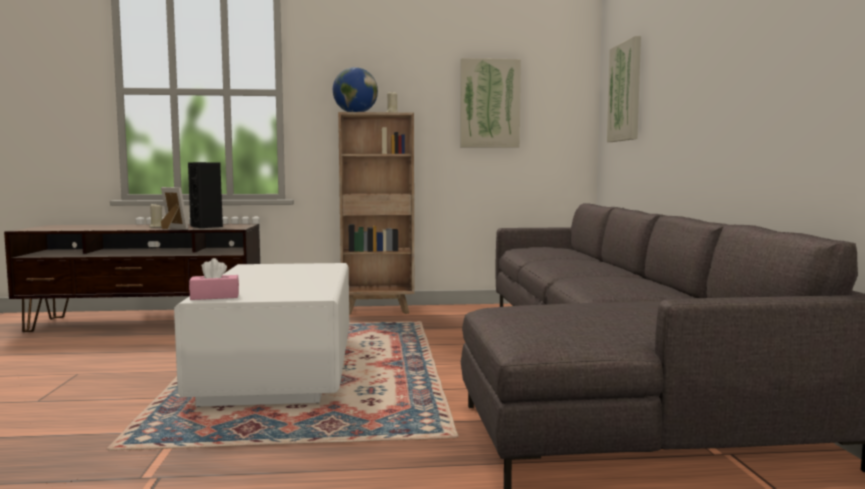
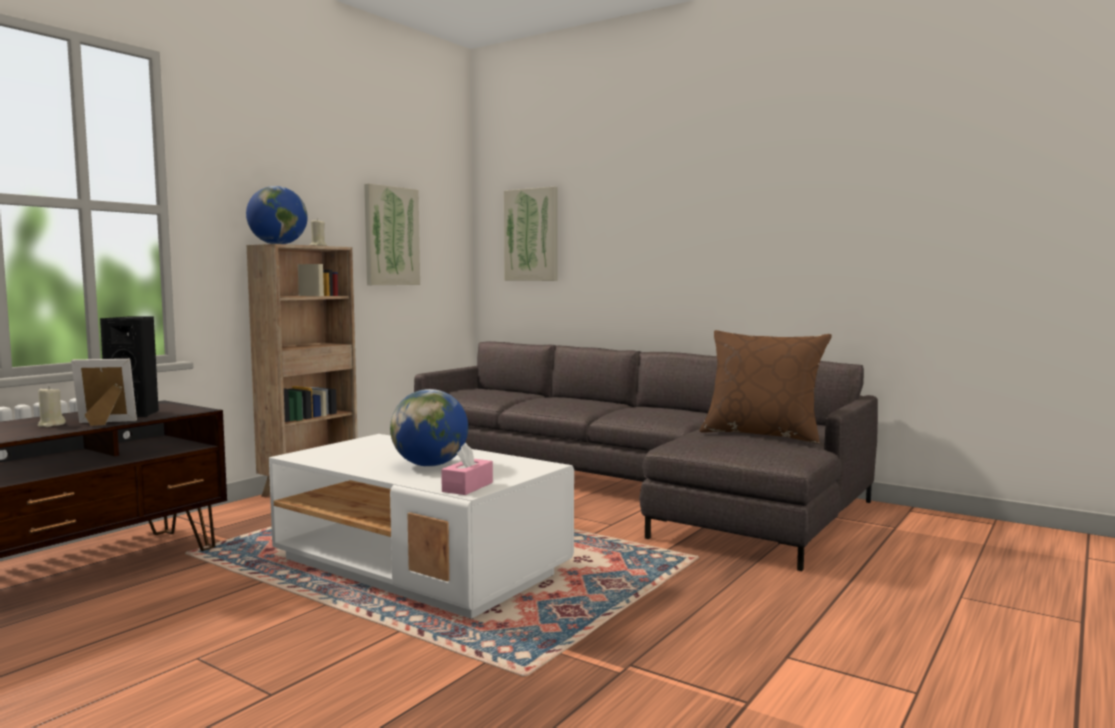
camera: 50 degrees left, 0 degrees up
none -> globe [390,389,468,467]
none -> brown pillow [700,330,832,444]

